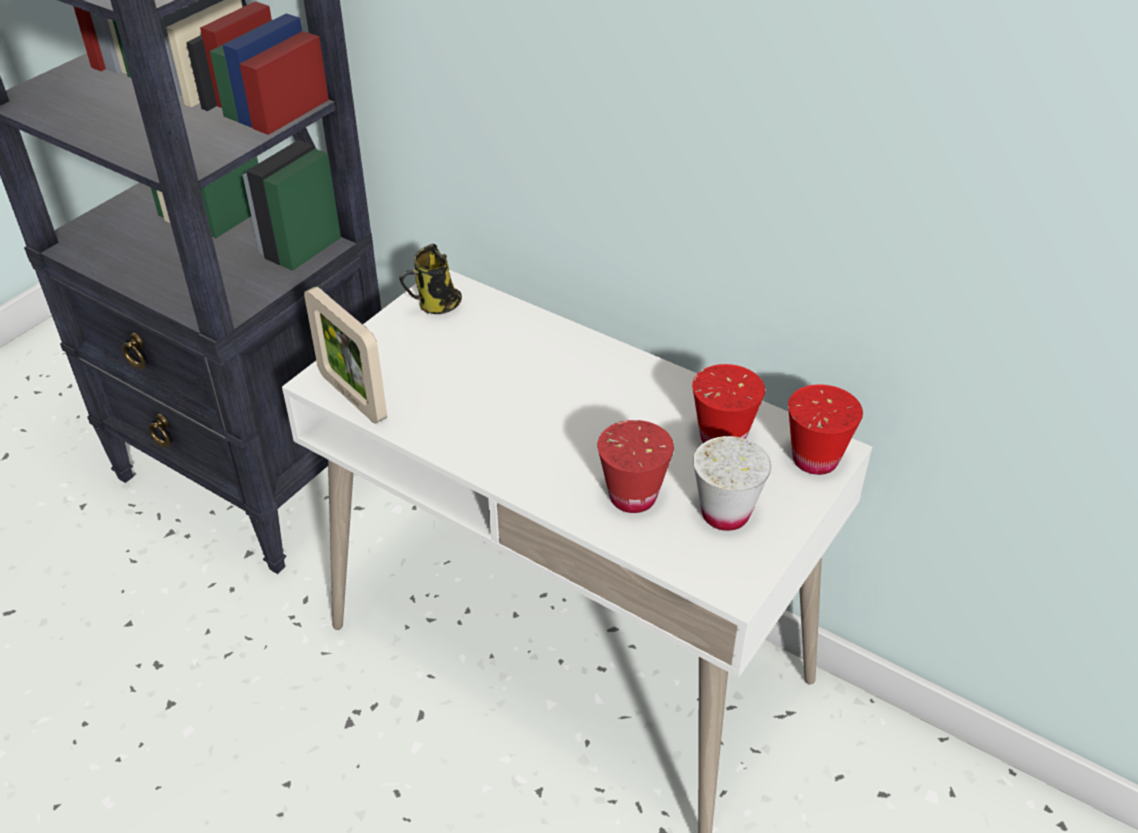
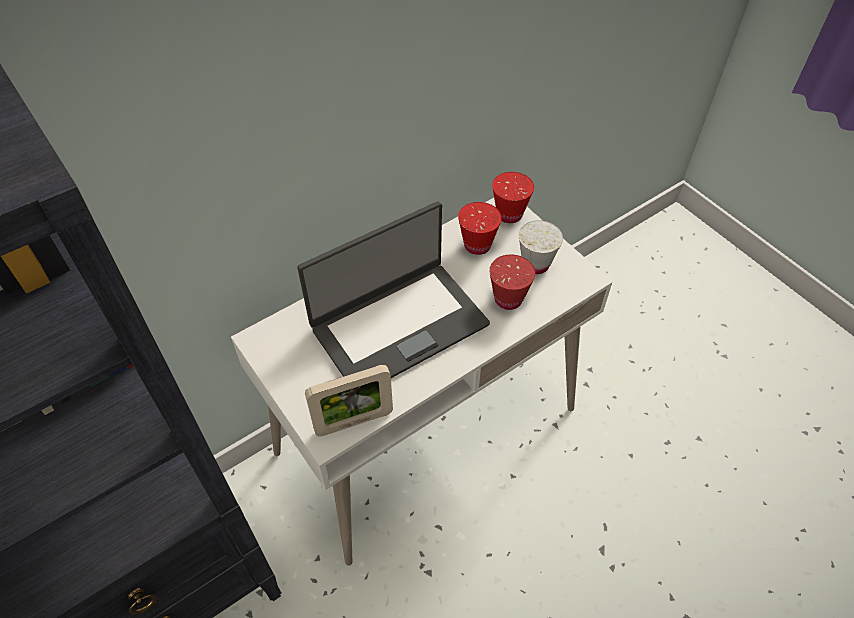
camera: 70 degrees left, 10 degrees up
mug [399,244,462,314] -> none
none -> laptop [297,202,490,378]

